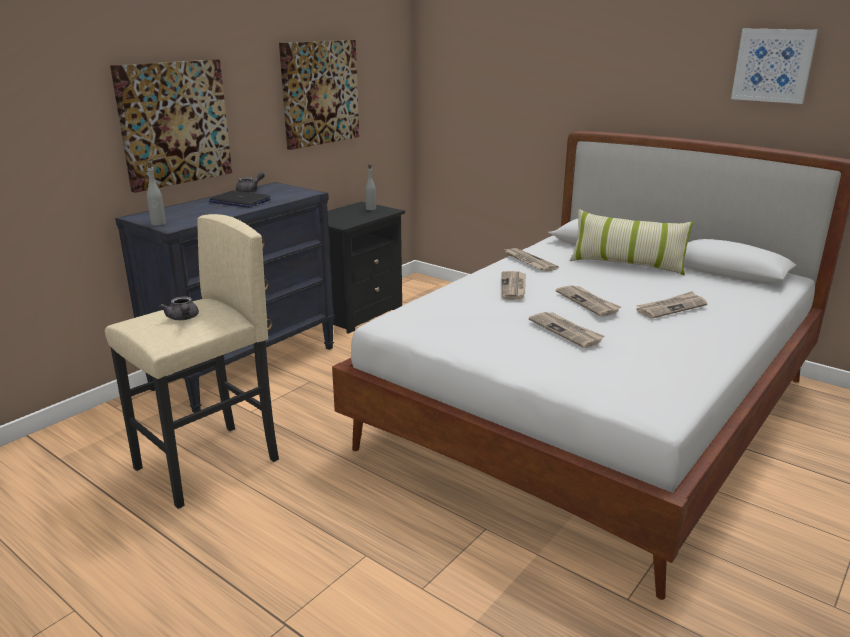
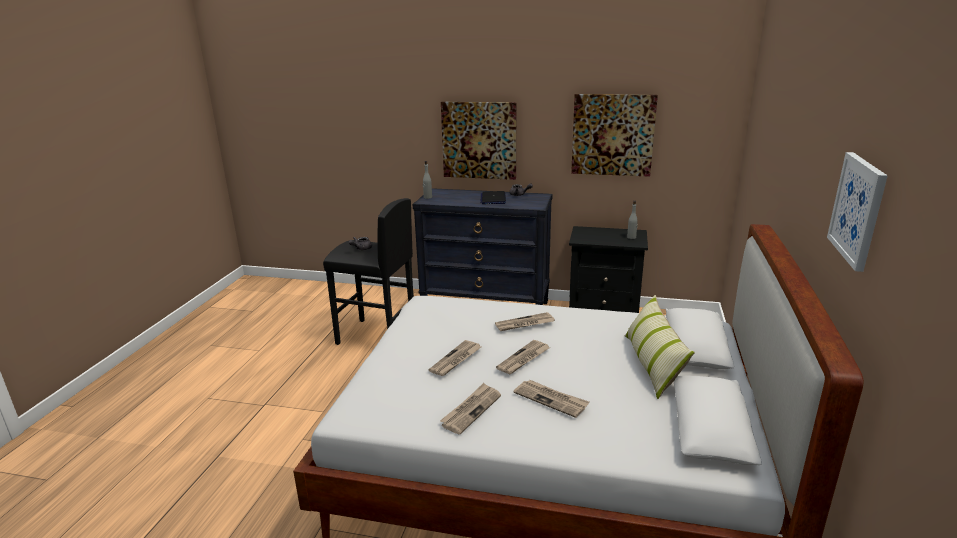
camera: 65 degrees right, 0 degrees up
beige stool [105,214,279,509] -> black stool [323,198,414,345]
newspaper [505,248,559,271] -> newspaper moved to [440,383,501,434]

